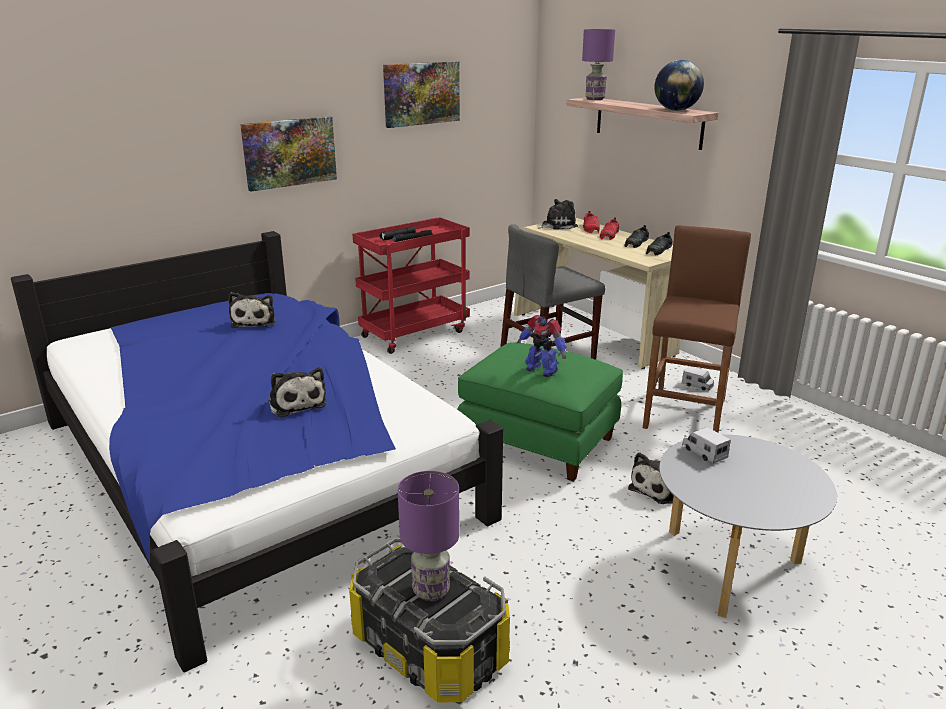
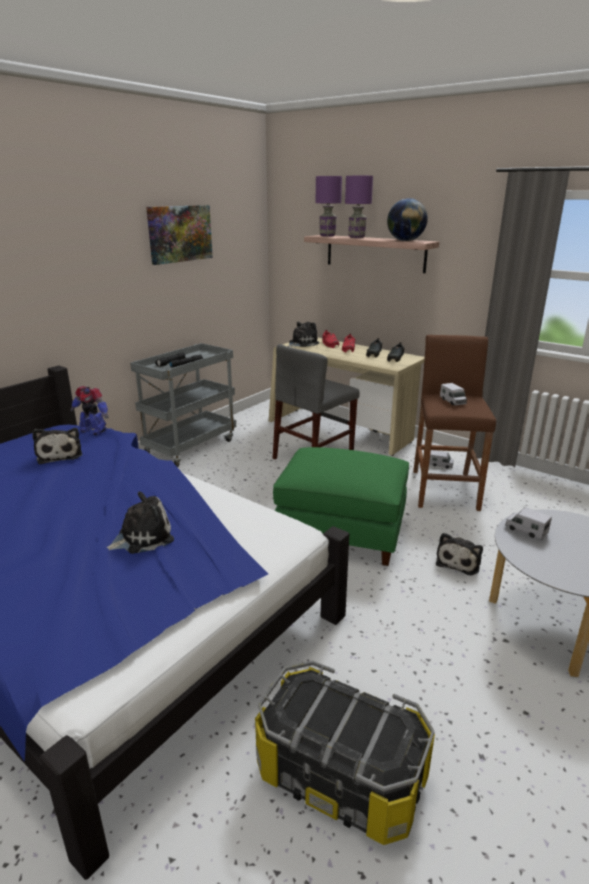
camera: 15 degrees left, 0 degrees up
picture [240,116,337,192] -> none
plush toy [268,367,327,418] -> plush toy turned 75 degrees counterclockwise [106,491,174,554]
red cart [353,217,470,354] -> grey cart [130,343,236,467]
purple table lamp [398,471,460,601] -> purple table lamp moved to [345,176,373,238]
toy robot [517,315,567,377] -> toy robot moved to [70,386,108,435]
none -> toy truck [440,383,467,405]

